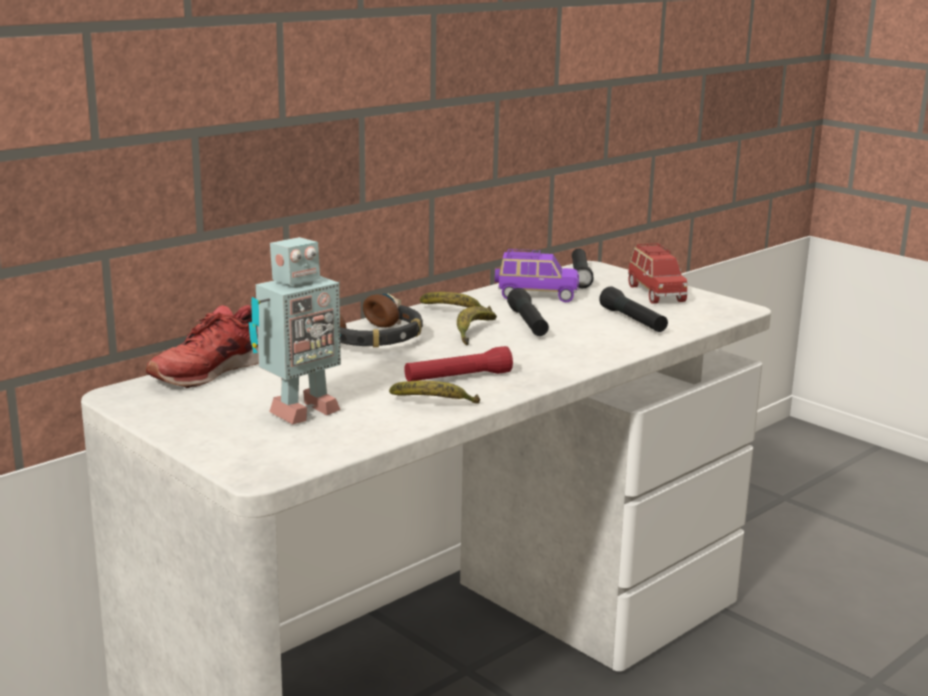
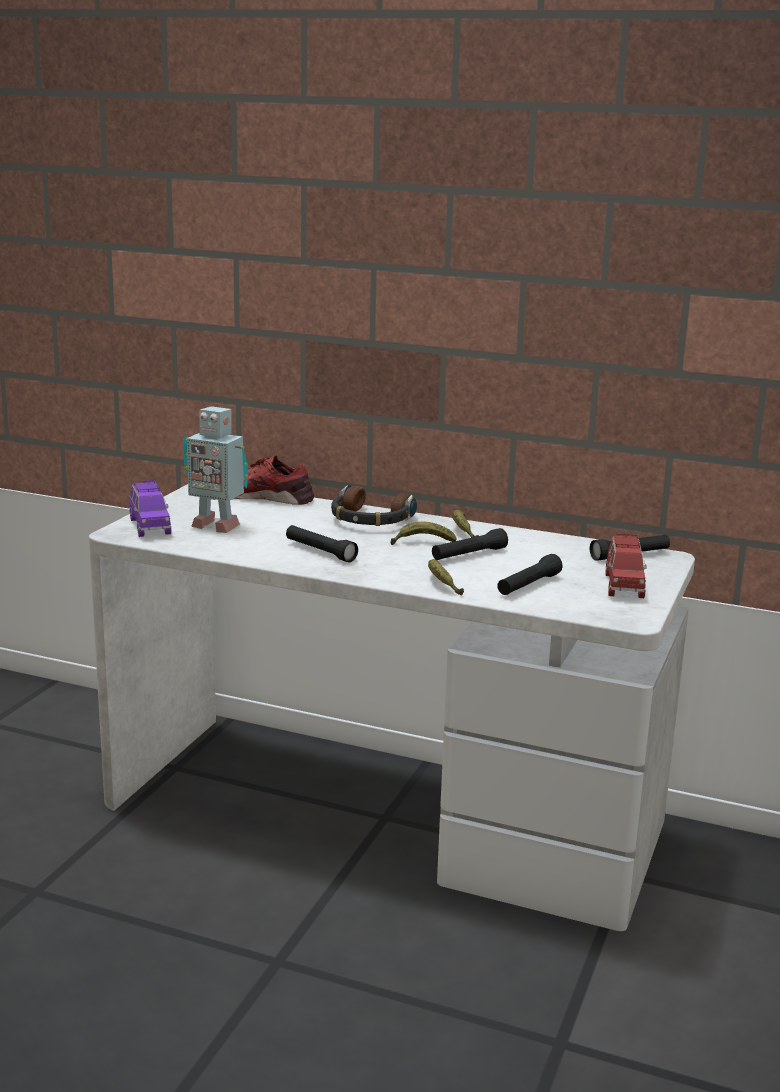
camera: 65 degrees right, 0 degrees up
banana [389,380,480,404] -> banana moved to [428,559,464,596]
red flashlight [404,346,513,381] -> black flashlight [286,525,358,562]
purple toy car [495,249,579,302] -> purple toy car moved to [130,480,171,537]
red toy car [628,243,688,304] -> red toy car turned 45 degrees counterclockwise [606,533,647,598]

